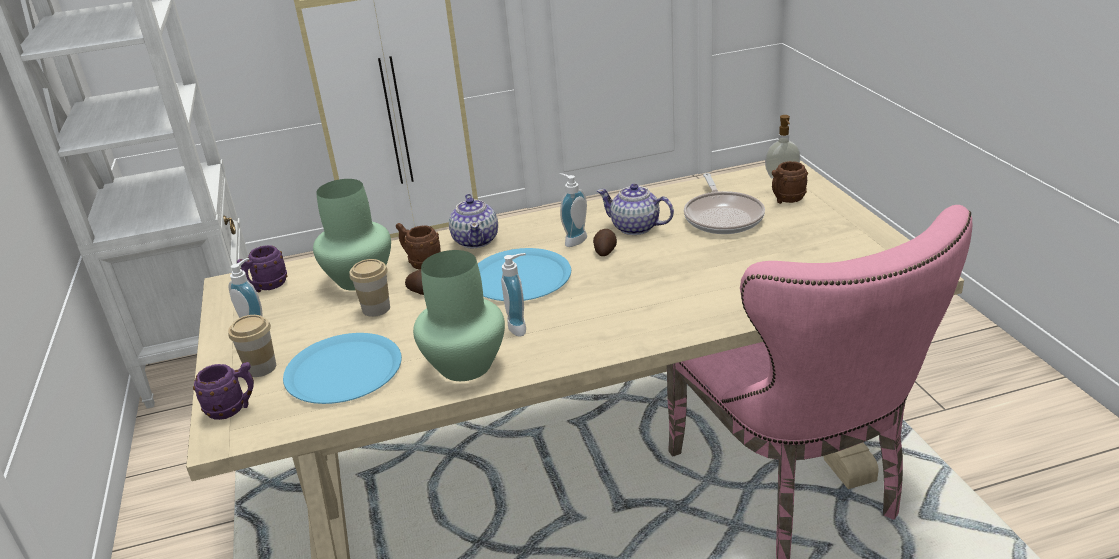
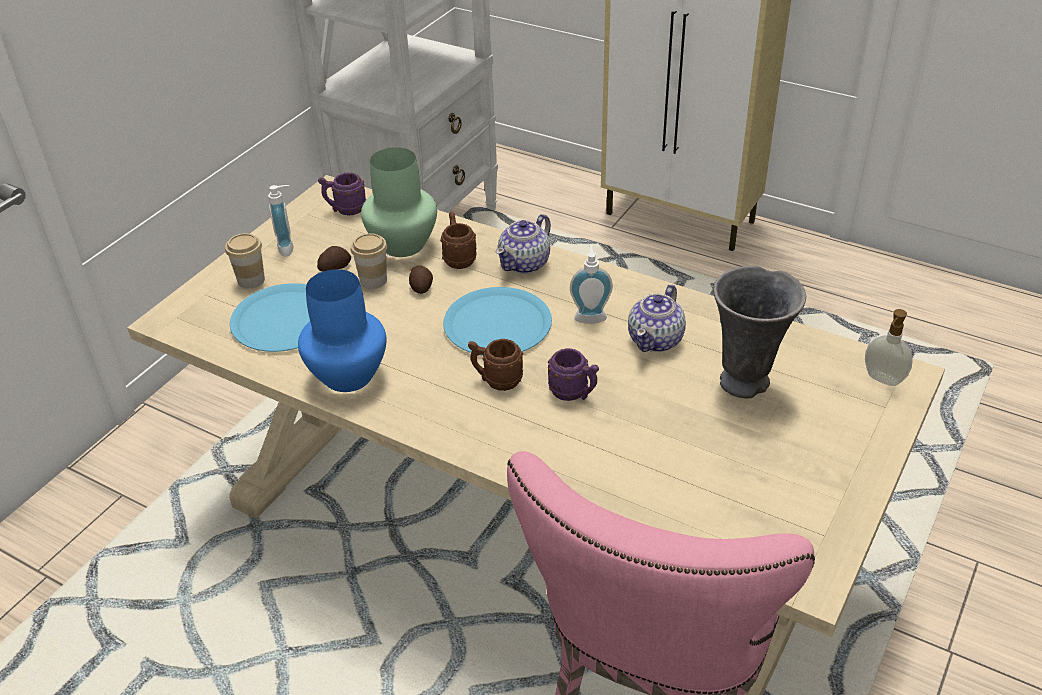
camera: 45 degrees right, 10 degrees up
purple mug [193,362,254,420] -> purple mug moved to [548,348,599,401]
green vase [413,250,505,381] -> blue vase [298,269,386,392]
soap dispenser [501,253,526,337] -> none
potato [593,229,617,256] -> potato moved to [317,246,351,272]
teapot [597,184,674,235] -> teapot turned 135 degrees counterclockwise [628,284,686,352]
frying pan [684,173,765,234] -> grey vase [713,266,806,399]
brown mug [772,161,808,204] -> brown mug moved to [468,339,523,391]

